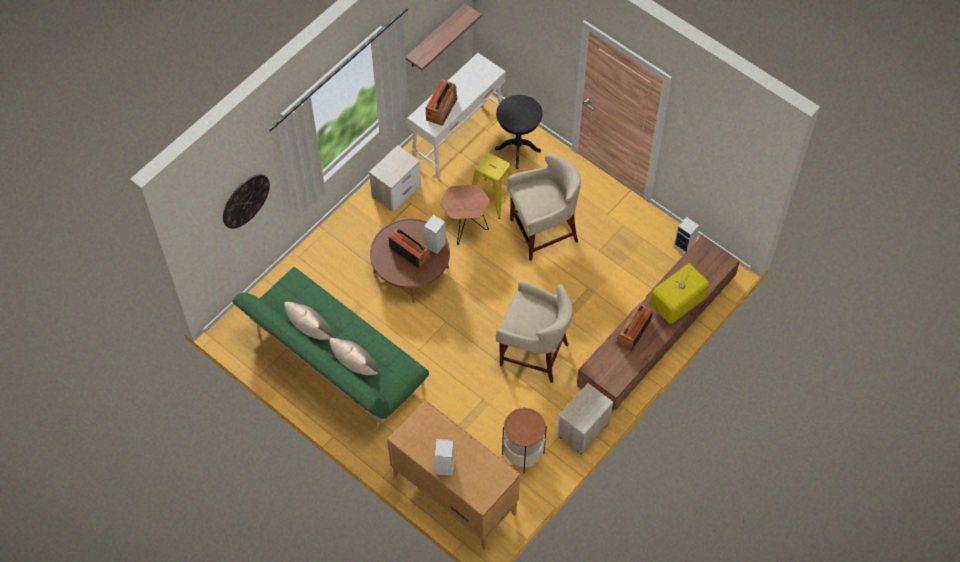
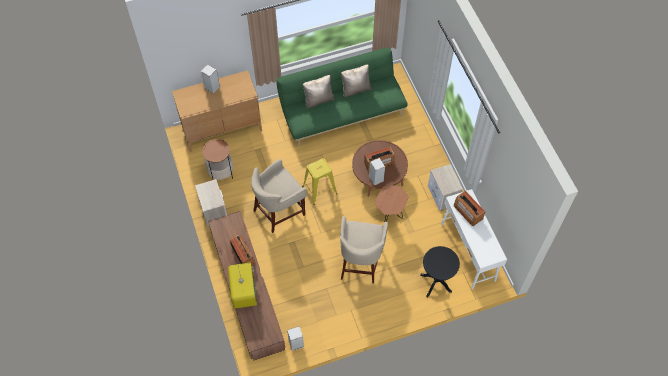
camera: 120 degrees right, 0 degrees up
wall clock [223,174,270,229] -> none
shelf [406,4,482,71] -> none
yellow stool [472,153,512,219] -> yellow stool moved to [302,158,337,205]

